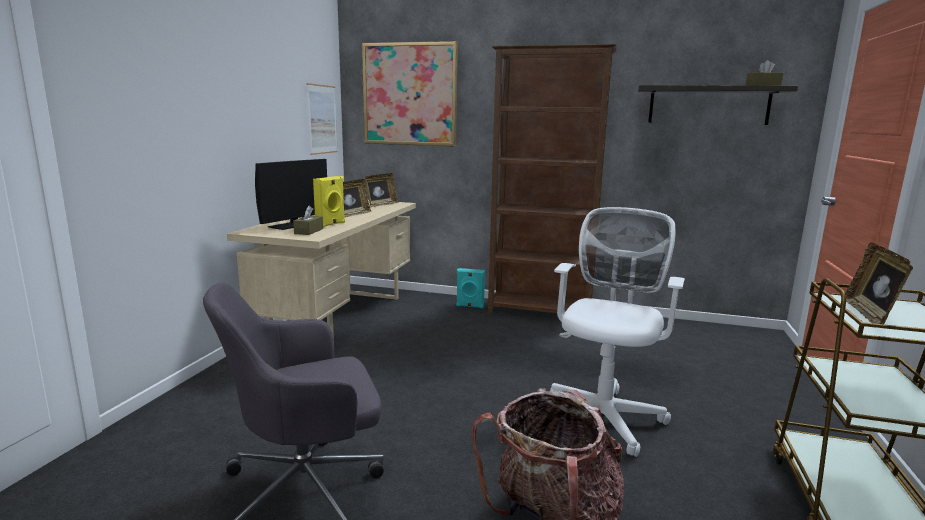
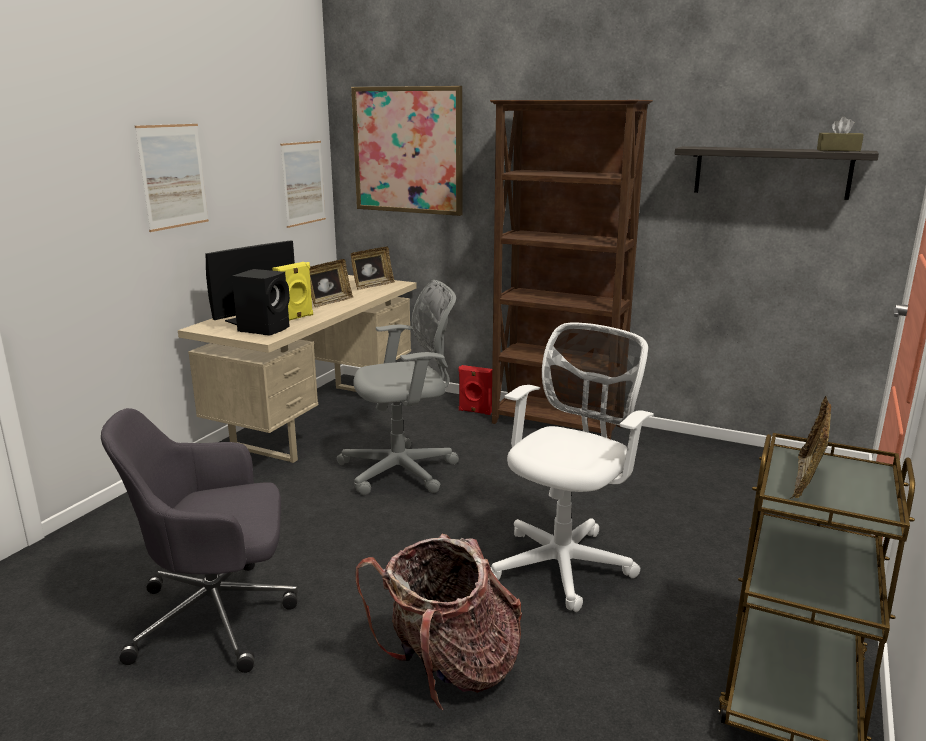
camera: 10 degrees right, 5 degrees up
brown tissue box [293,206,323,235] -> black speaker [232,269,290,336]
turquoise speaker [456,268,485,308] -> red speaker [459,365,492,415]
none -> picture [135,124,209,232]
none -> grey office chair [337,280,459,495]

